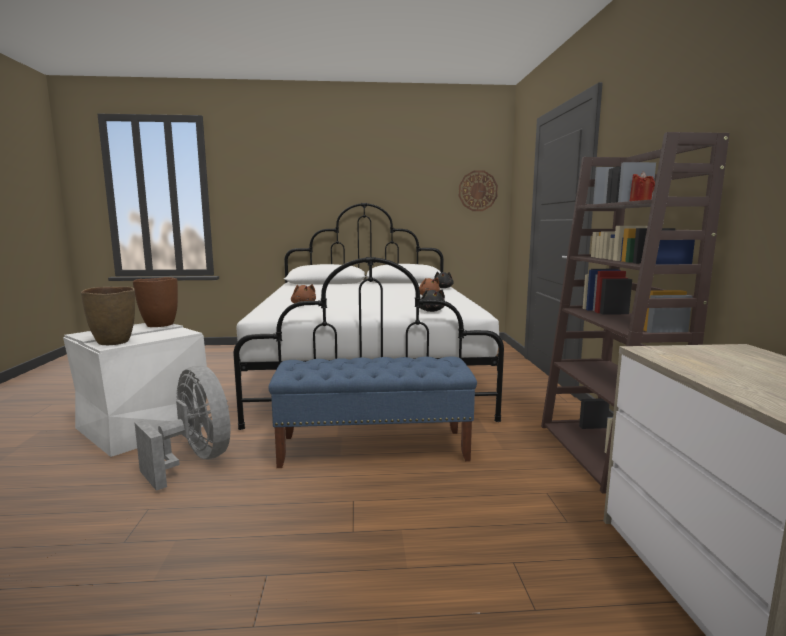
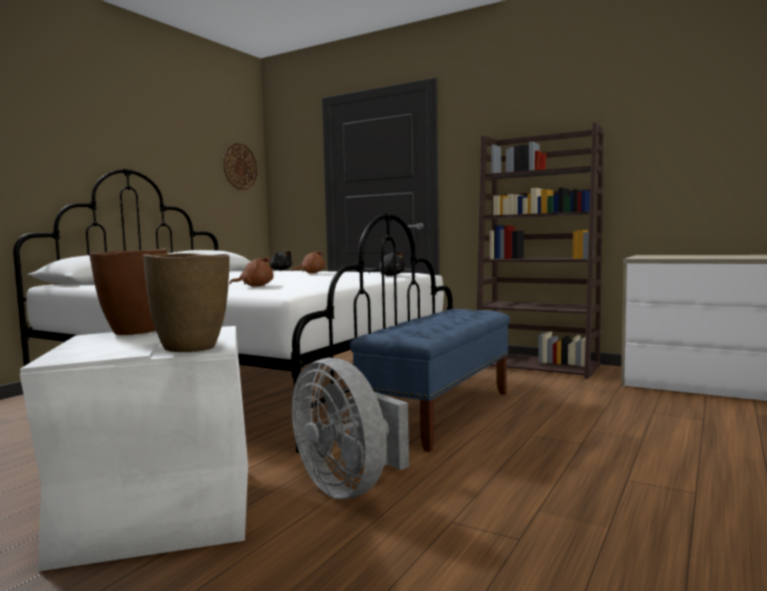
camera: 55 degrees left, 5 degrees down
grey fan [134,366,231,491] -> grey fan turned 120 degrees counterclockwise [292,358,409,499]

